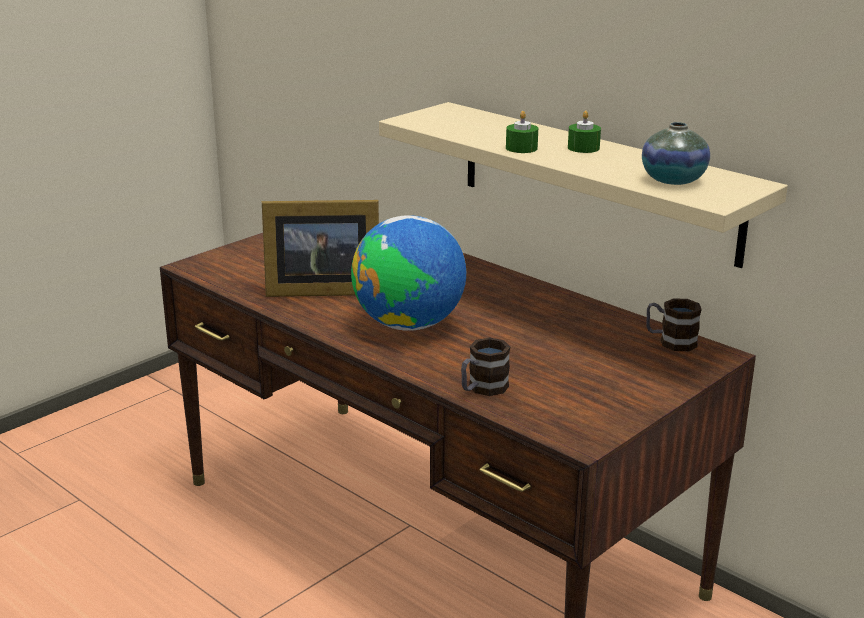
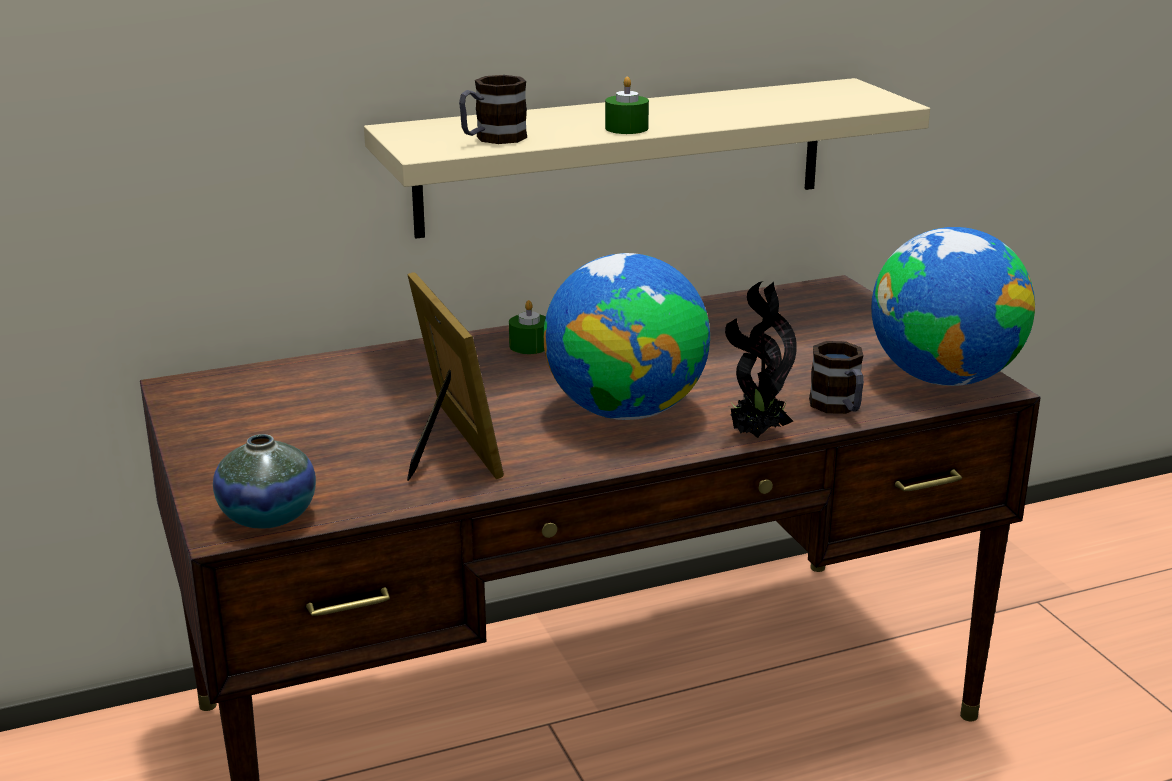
camera: 65 degrees left, 0 degrees up
picture frame [262,200,379,297] -> picture frame turned 45 degrees counterclockwise [407,272,504,481]
green candle [568,111,601,153] -> green candle moved to [509,300,546,354]
vase [642,122,710,185] -> vase moved to [213,434,316,529]
mug [646,298,702,351] -> mug moved to [459,75,527,144]
none -> potted plant [725,281,797,438]
none -> globe [871,227,1035,386]

